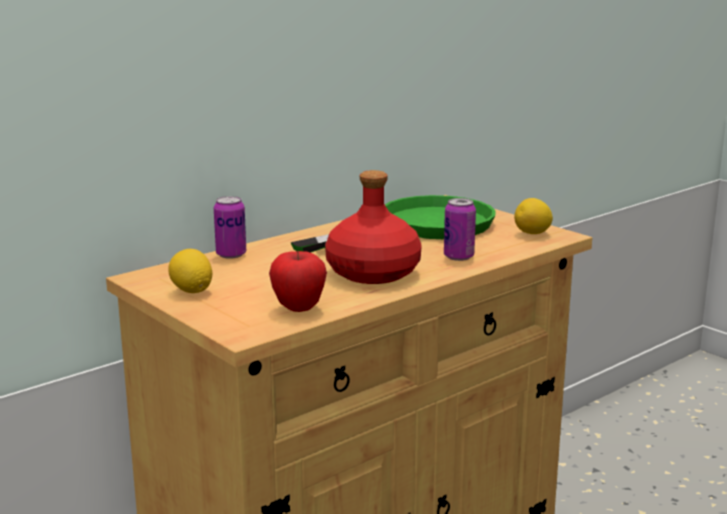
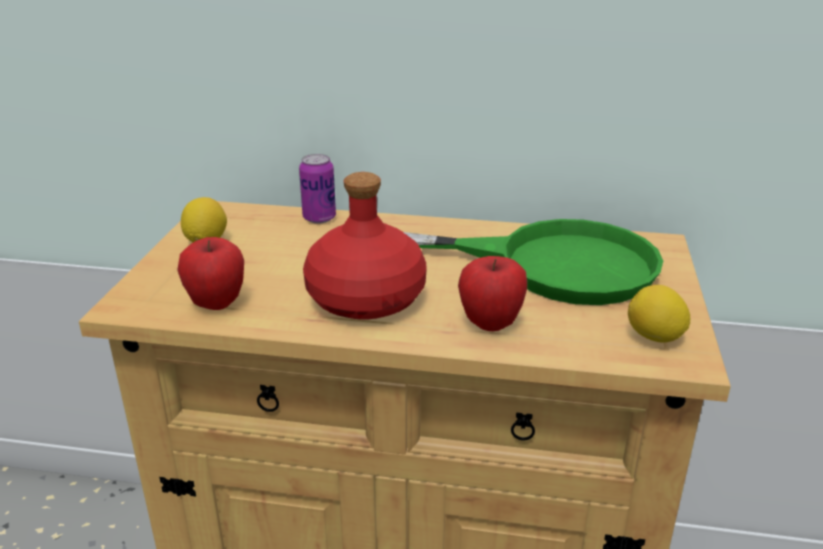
camera: 50 degrees right, 10 degrees up
can [444,198,476,261] -> apple [458,256,527,331]

